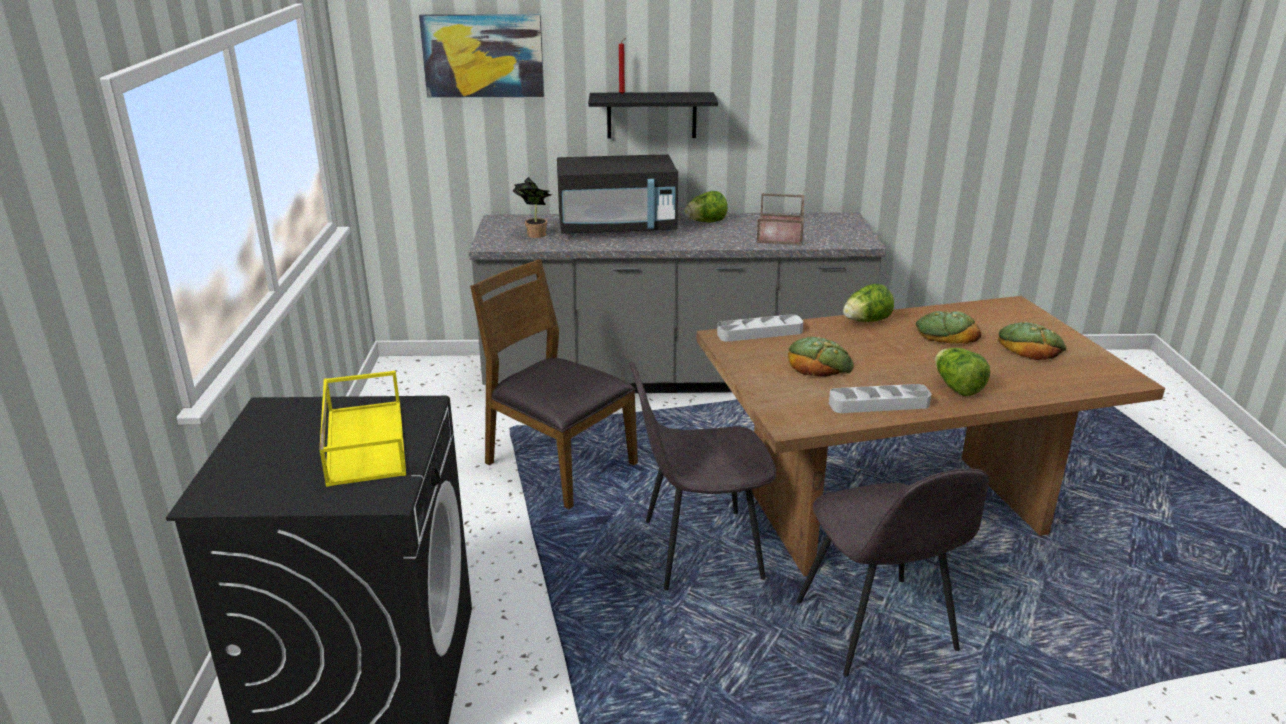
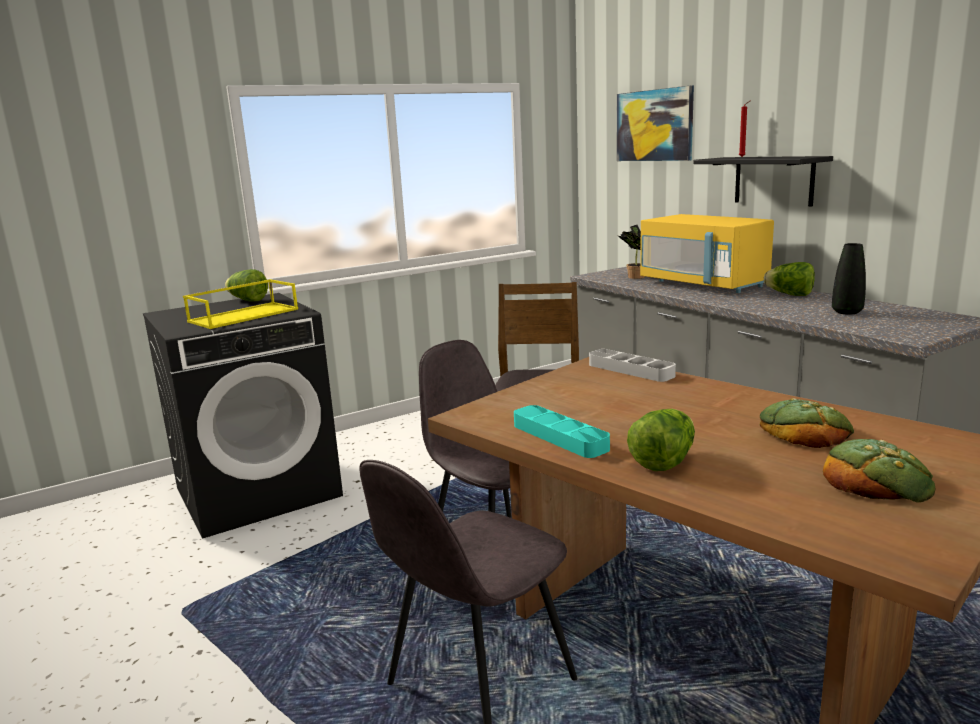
camera: 60 degrees right, 10 degrees down
black microwave [557,155,678,235] -> yellow microwave [640,214,774,293]
brown tray [757,193,804,245] -> black vase [832,243,866,315]
bread [788,336,854,377] -> none
grey tray [829,384,931,413] -> turquoise tray [514,405,610,458]
lettuce [843,284,894,322] -> lettuce moved to [225,269,268,301]

